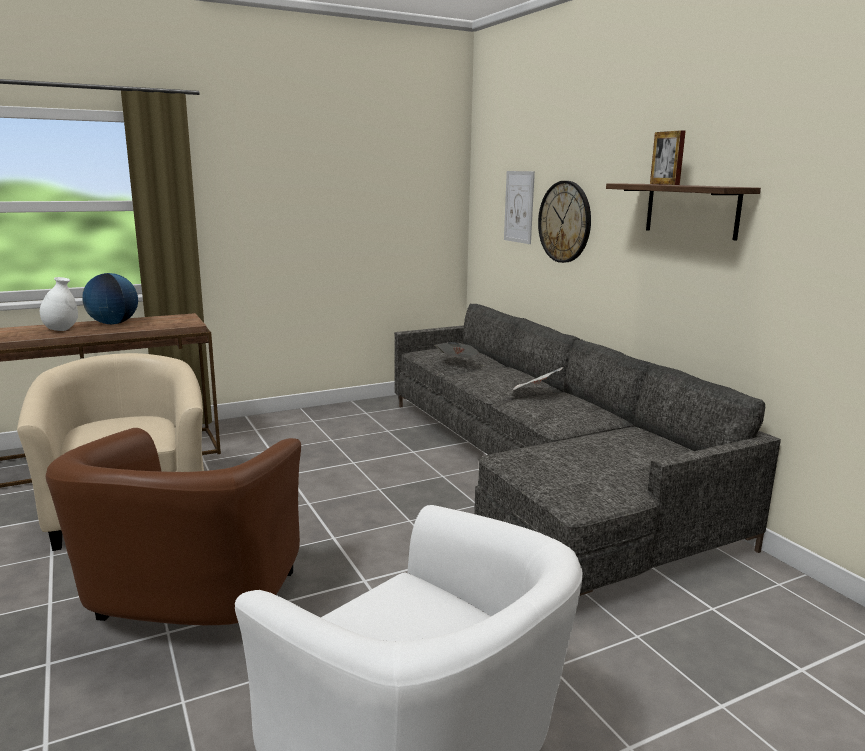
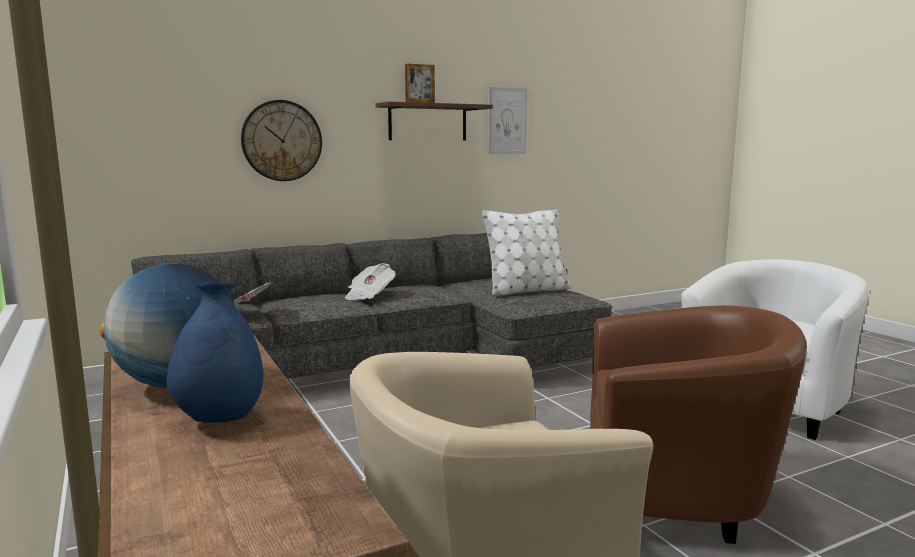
camera: 90 degrees left, 5 degrees down
white vase [40,277,78,331] -> blue vase [167,282,264,423]
picture [504,171,535,244] -> picture moved to [488,87,527,154]
none -> white pillow [482,209,571,296]

